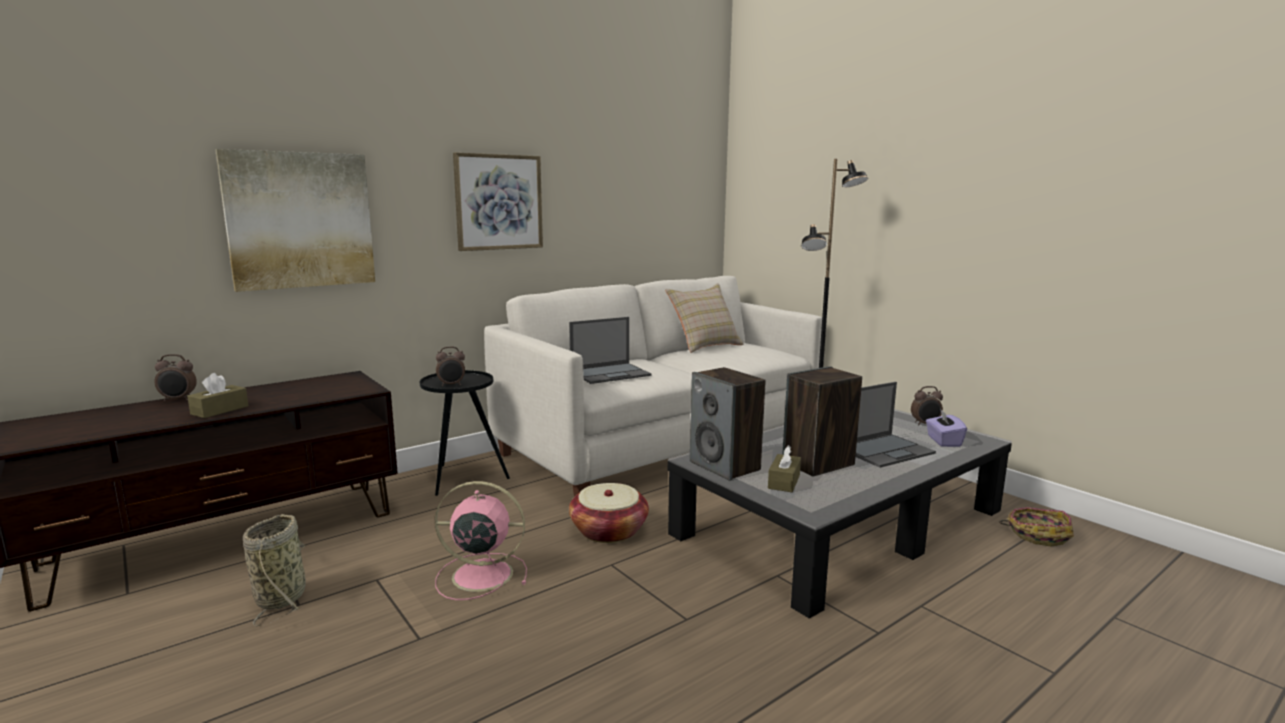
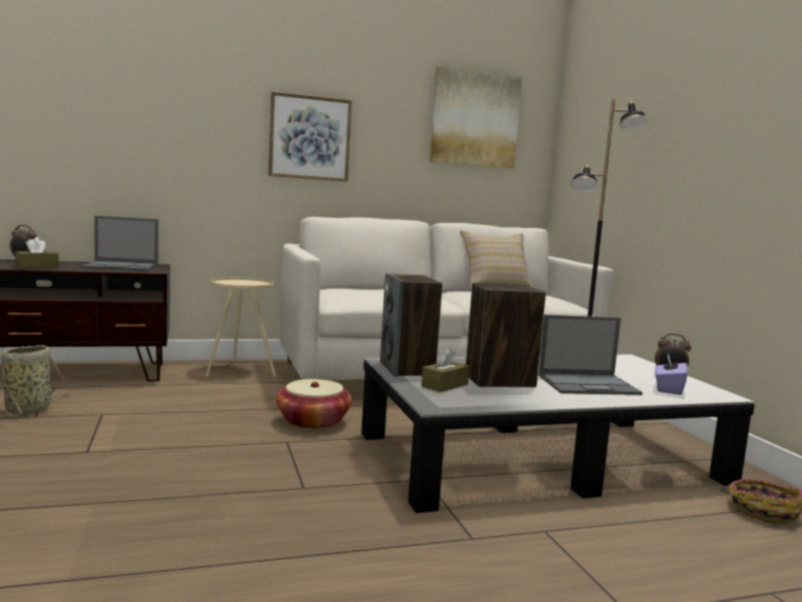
camera: 20 degrees right, 5 degrees down
picture [215,149,375,292] -> picture moved to [430,66,522,169]
black side table [420,370,510,496] -> beige side table [206,277,276,377]
pink fan [435,481,527,600] -> none
alarm clock [436,346,465,386] -> none
laptop [569,317,651,384] -> laptop moved to [80,216,158,271]

